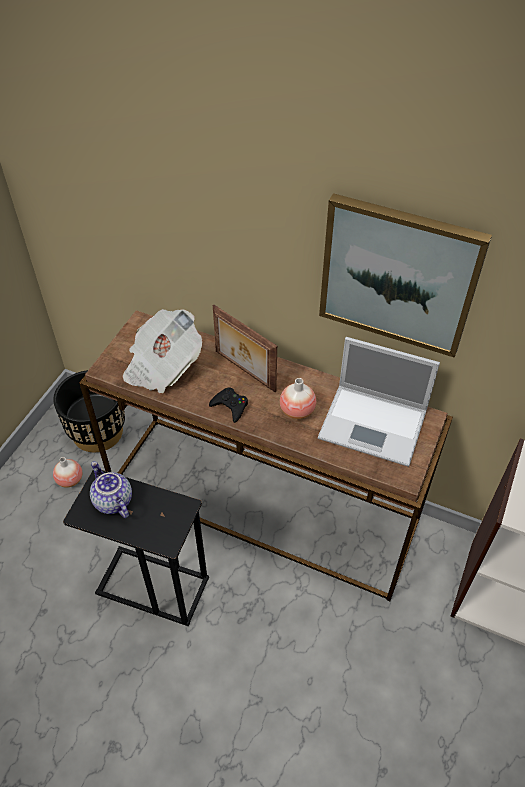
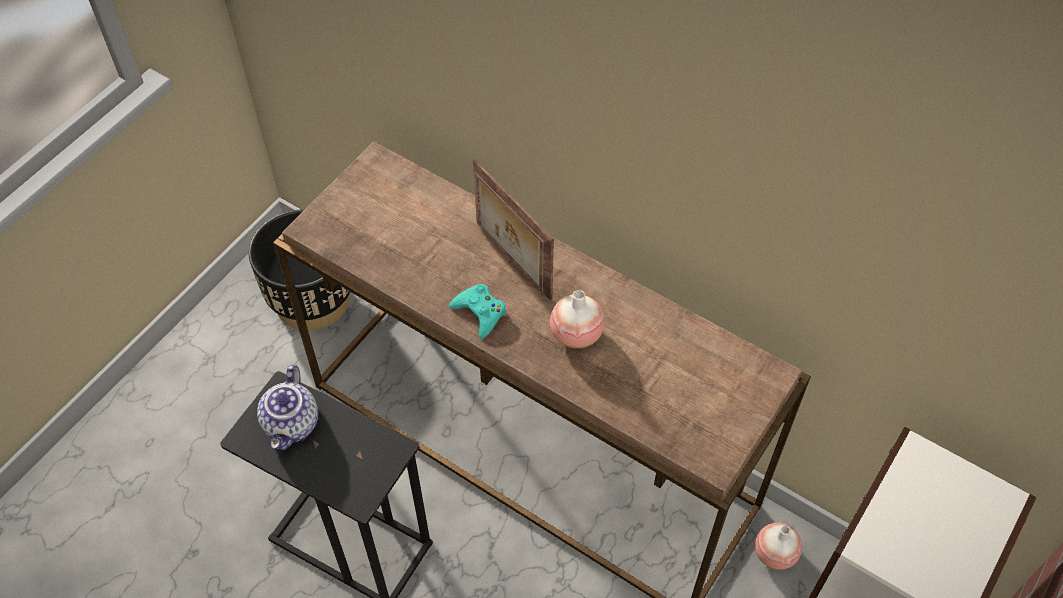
camera: 10 degrees right, 5 degrees up
vase [53,457,82,488] -> vase moved to [755,522,802,570]
teapot [90,461,132,518] -> teapot turned 150 degrees counterclockwise [257,365,318,450]
newspaper [123,309,202,393] -> none
black game controller [209,387,248,423] -> turquoise game controller [449,284,506,339]
laptop [318,337,440,467] -> none
picture [319,193,492,358] -> none

